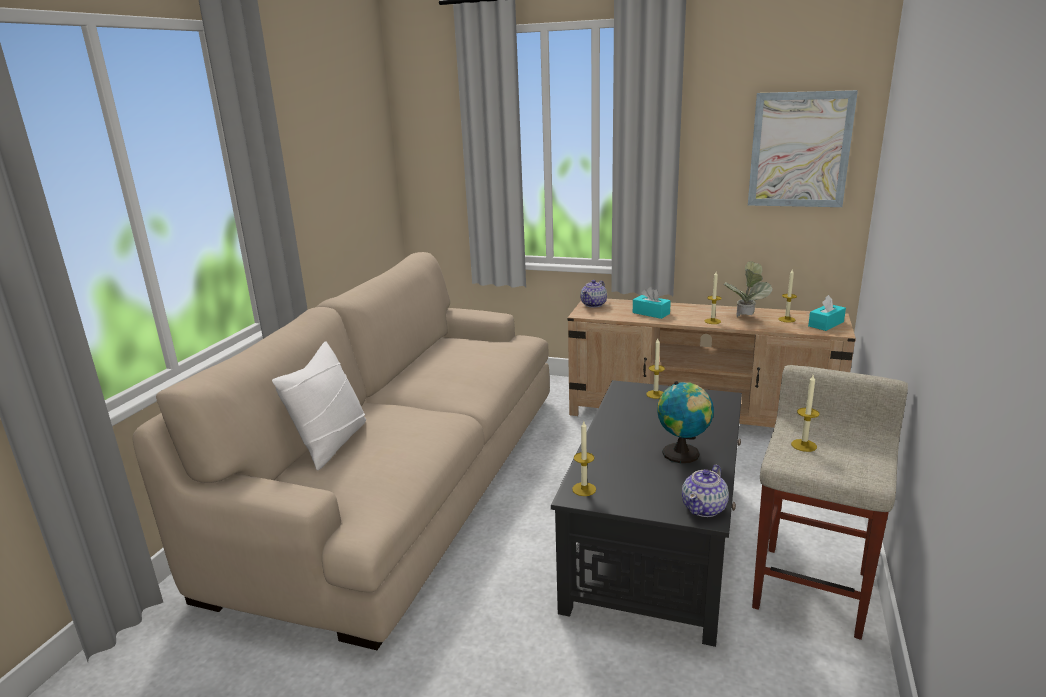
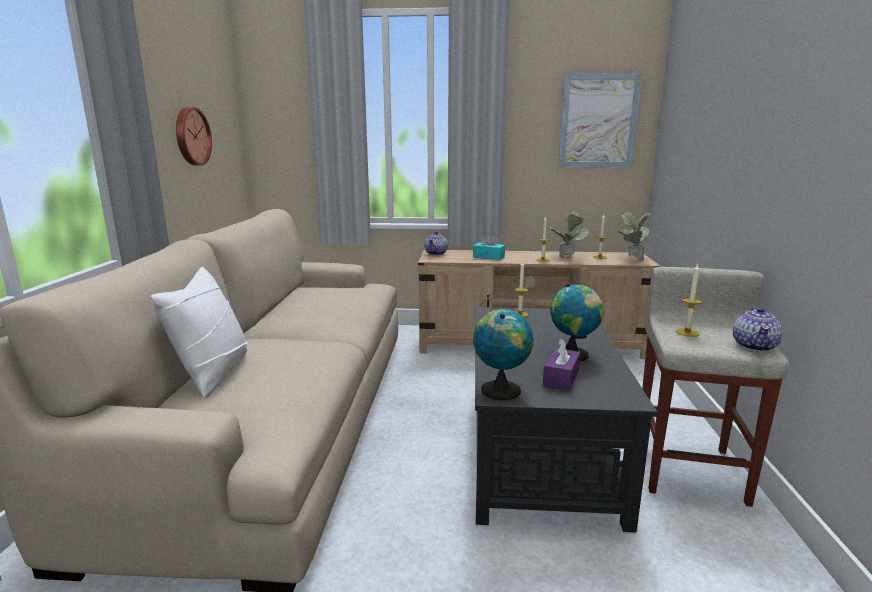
camera: 15 degrees left, 5 degrees down
candle [572,421,596,496] -> globe [473,309,534,400]
teapot [682,465,729,517] -> teapot moved to [733,307,782,352]
turquoise tissue box [808,295,846,331] -> potted plant [618,212,650,261]
none -> wall clock [176,107,212,165]
none -> purple tissue box [543,338,580,391]

